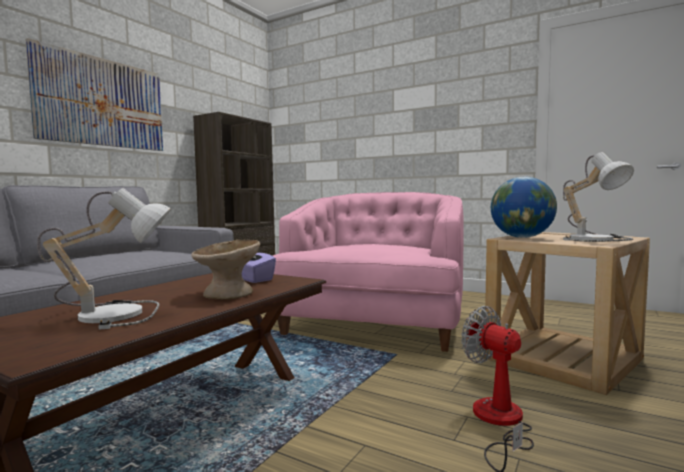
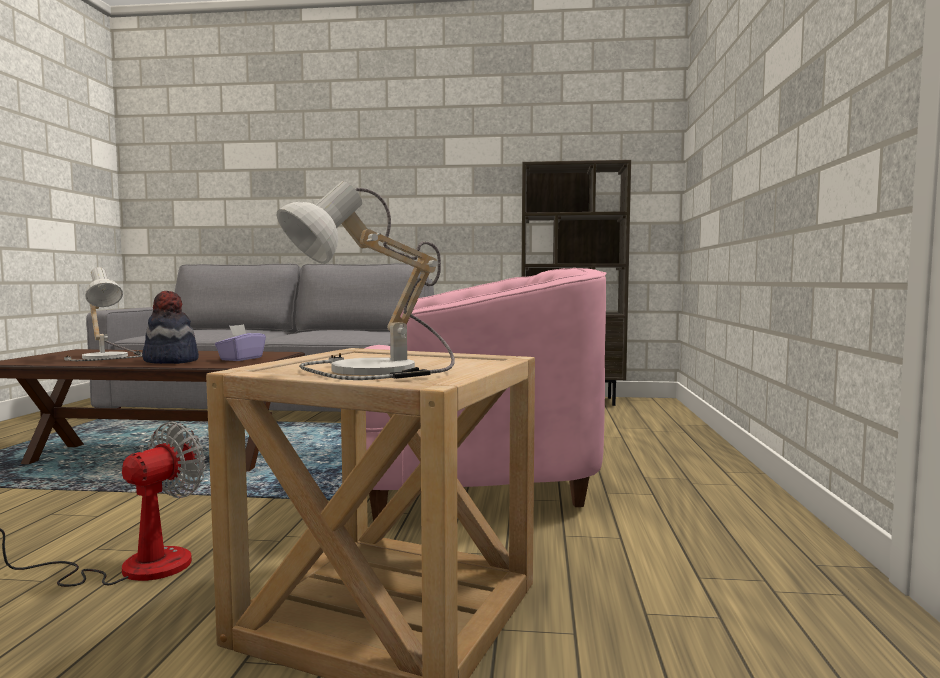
camera: 65 degrees right, 0 degrees up
picture [25,38,163,151] -> none
beige bowl [191,239,260,299] -> hat [142,291,199,364]
globe [491,177,557,238] -> none

